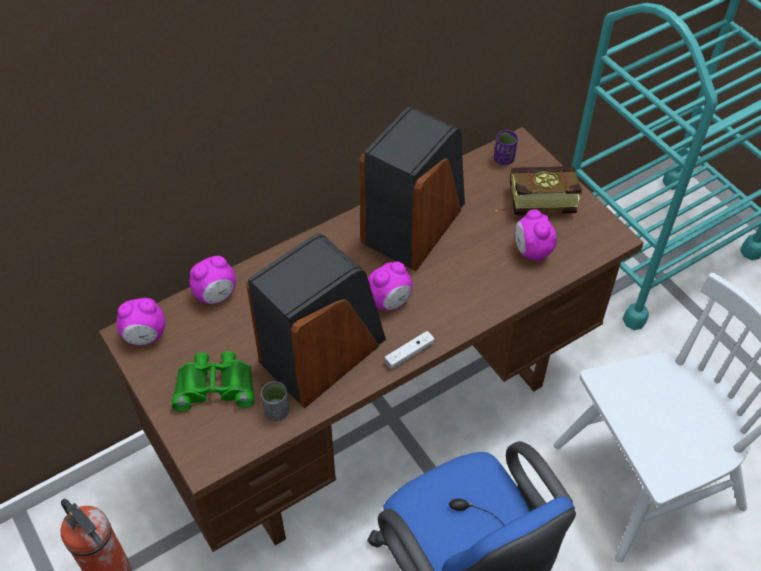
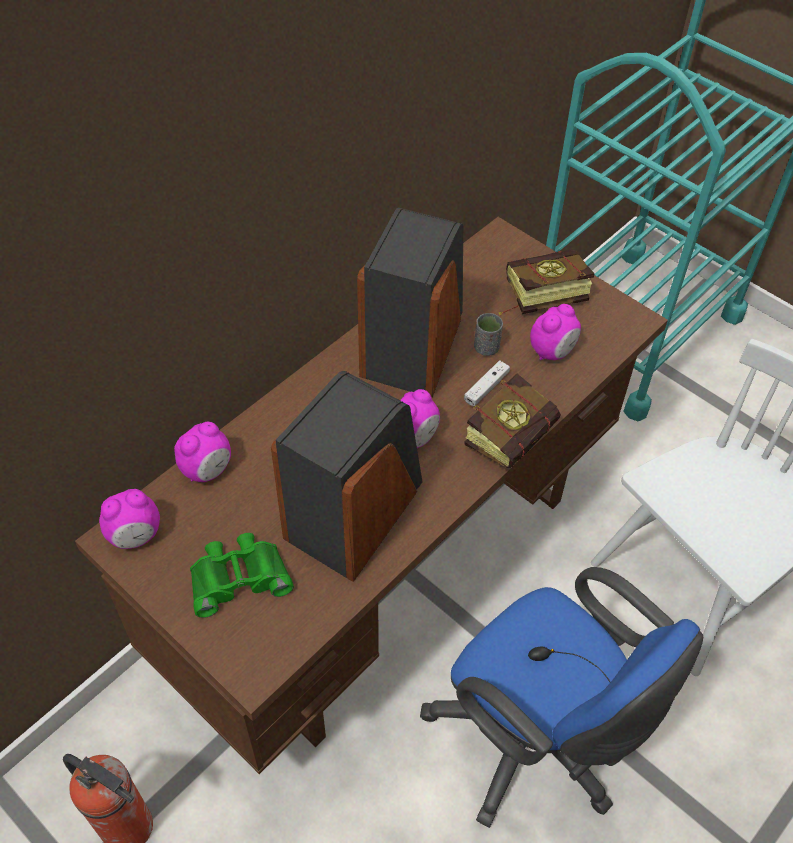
camera: 15 degrees left, 0 degrees up
grey cup [261,381,289,421] -> grey cup moved to [474,313,503,356]
white game controller [385,331,435,369] -> white game controller moved to [464,360,510,406]
purple cup [494,130,518,165] -> none
alarm clock [515,209,557,263] -> alarm clock turned 105 degrees counterclockwise [530,304,581,360]
none -> book [465,374,561,469]

